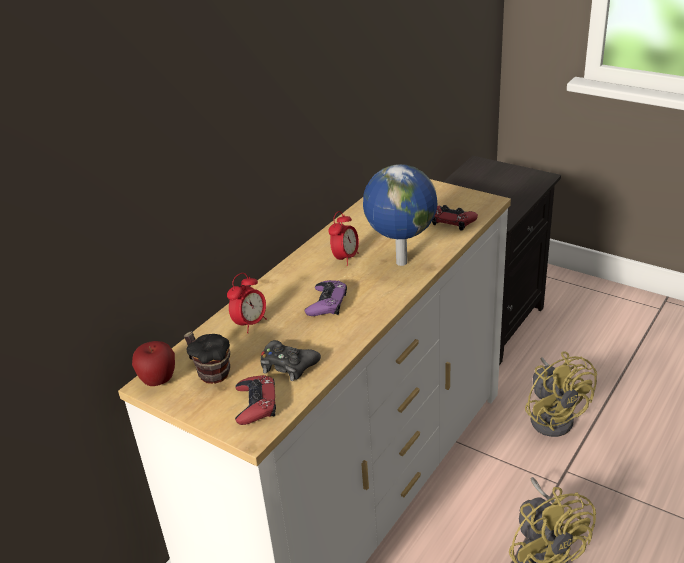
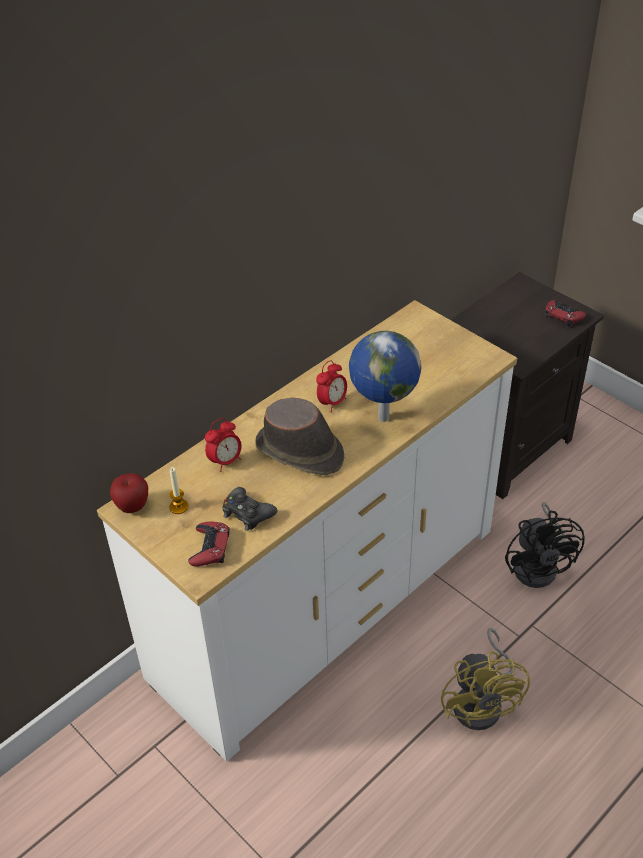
camera: 10 degrees right, 10 degrees up
mug [184,331,230,384] -> candle [169,467,189,514]
purple game controller [304,280,347,316] -> brown hat [255,398,344,475]
red game controller [432,205,478,231] -> red game controller moved to [545,300,586,327]
yellow fan [525,351,597,437] -> black fan [505,502,585,588]

